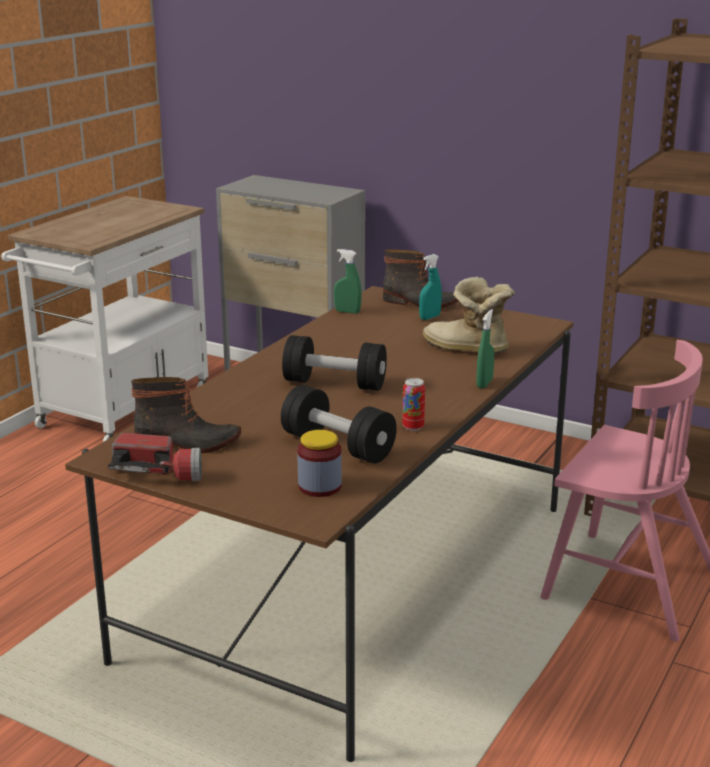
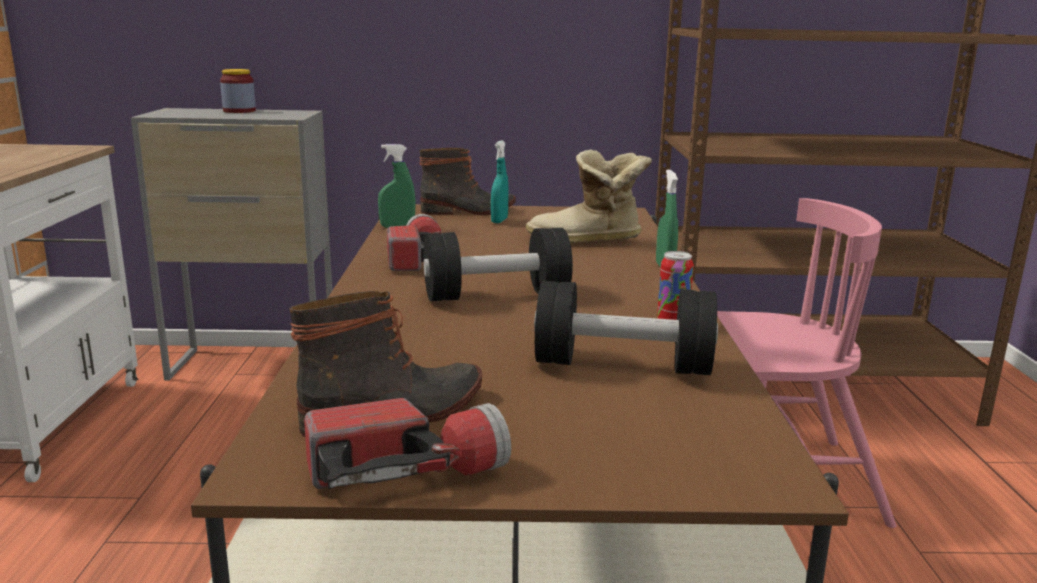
camera: 30 degrees left, 5 degrees down
jar [297,430,342,497] -> jar moved to [220,69,256,113]
none -> flashlight [387,214,441,271]

